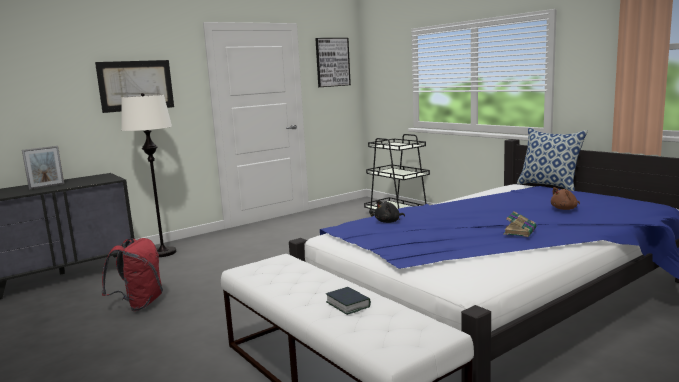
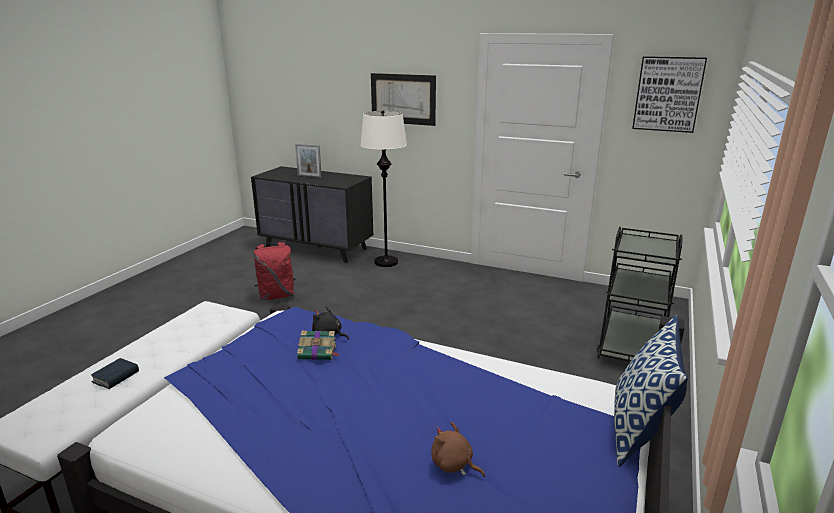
camera: 60 degrees right, 10 degrees up
book [503,211,536,237] -> book moved to [297,330,338,360]

